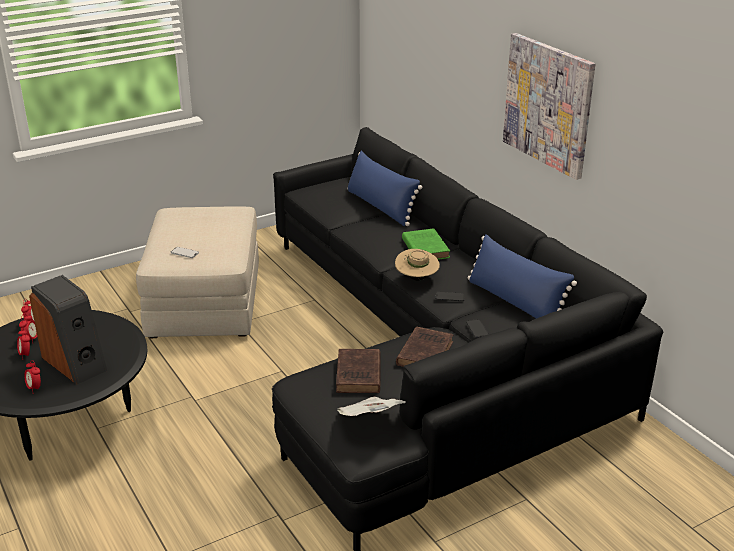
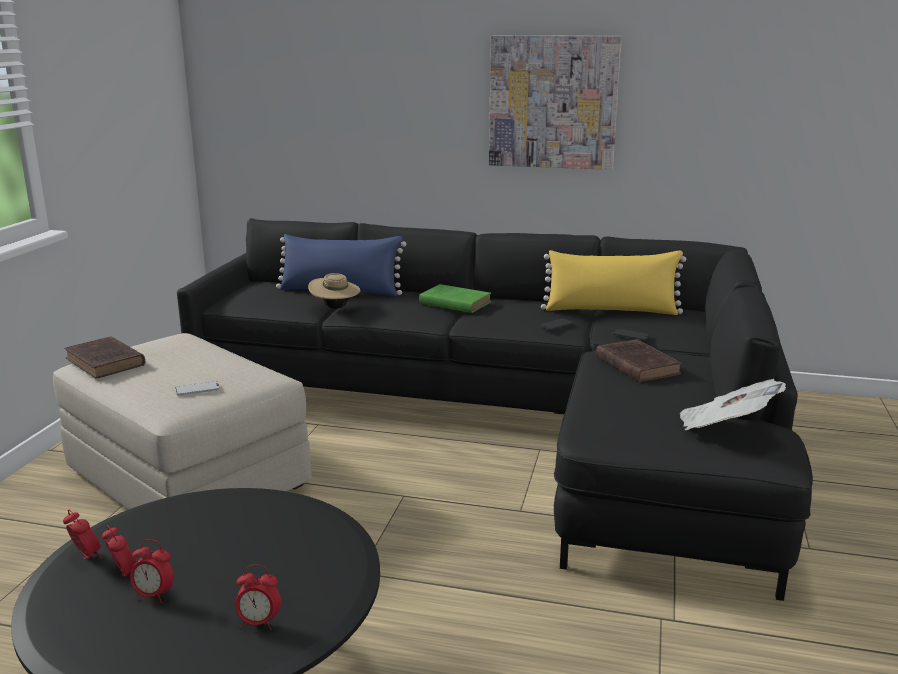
camera: 45 degrees left, 10 degrees down
speaker [29,275,107,384] -> none
brown book [336,349,381,393] -> brown book moved to [64,336,145,379]
beige hat [395,249,440,280] -> beige hat moved to [308,273,360,309]
blue pillow [468,234,577,319] -> yellow pillow [541,250,686,315]

